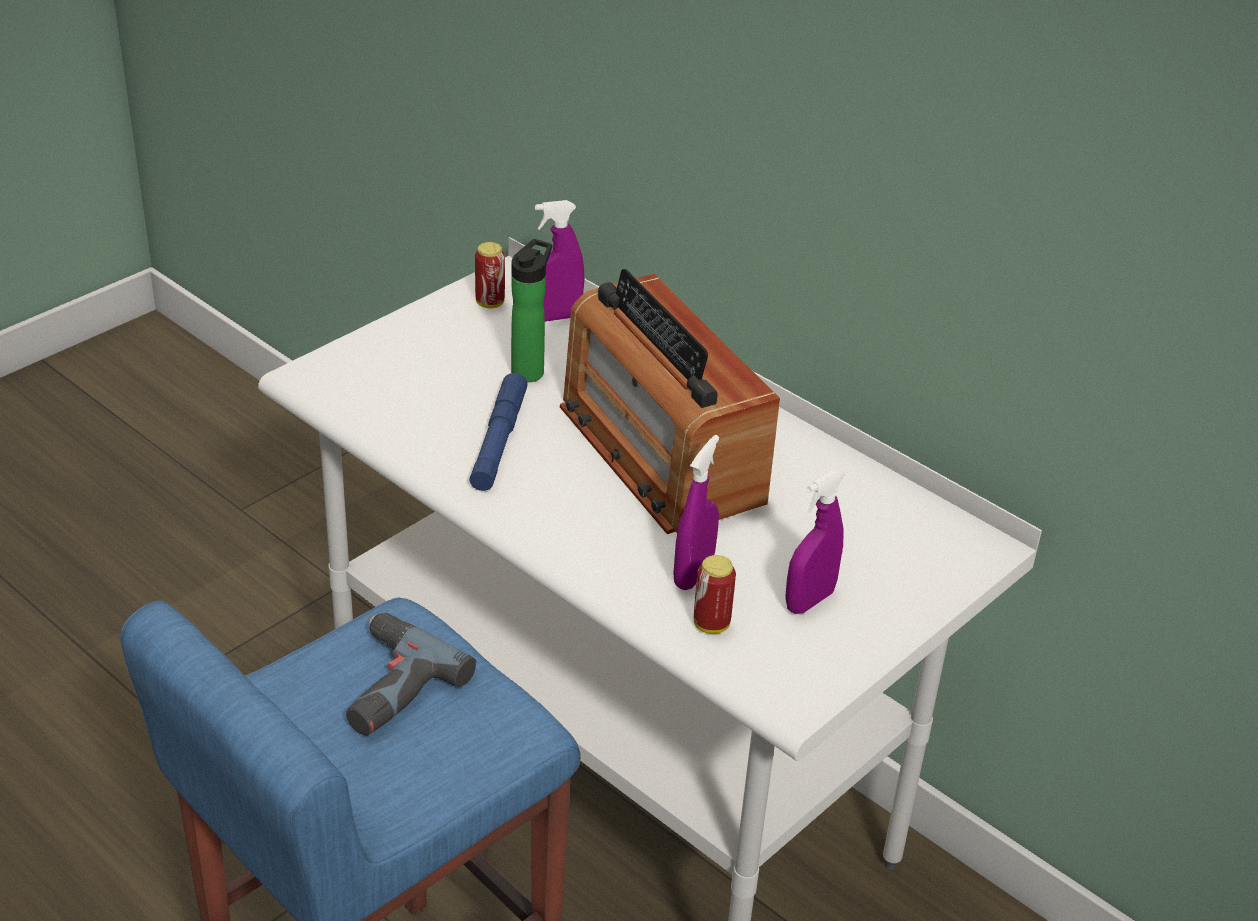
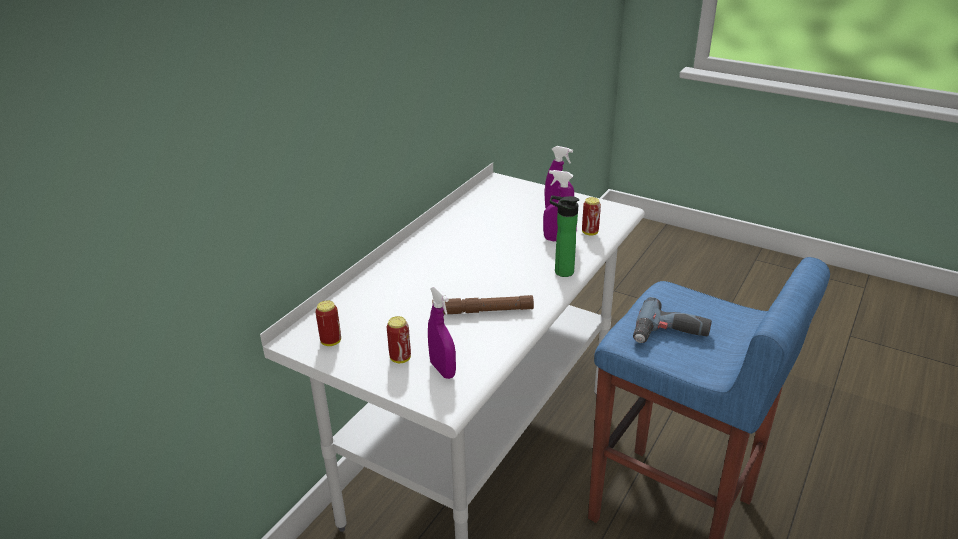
camera: 100 degrees left, 5 degrees down
blue flashlight [469,373,528,491] -> brown flashlight [432,295,534,315]
bottle [511,239,552,382] -> bottle moved to [550,196,579,277]
purple spray bottle [535,200,585,322] -> purple spray bottle moved to [428,286,456,379]
radio [560,269,780,534] -> none
none -> can [387,316,411,363]

